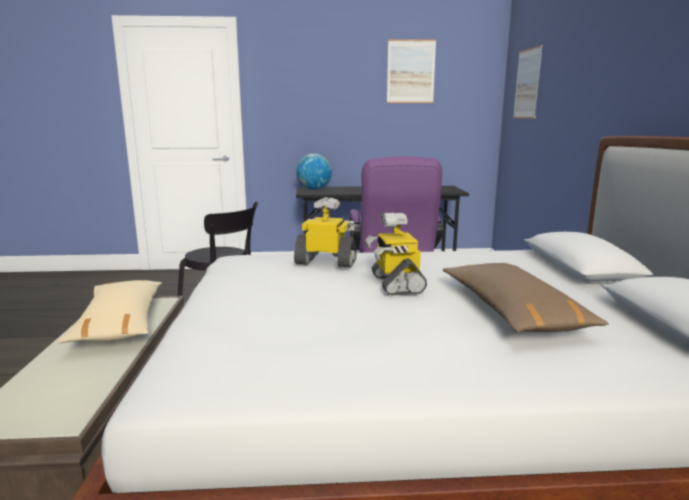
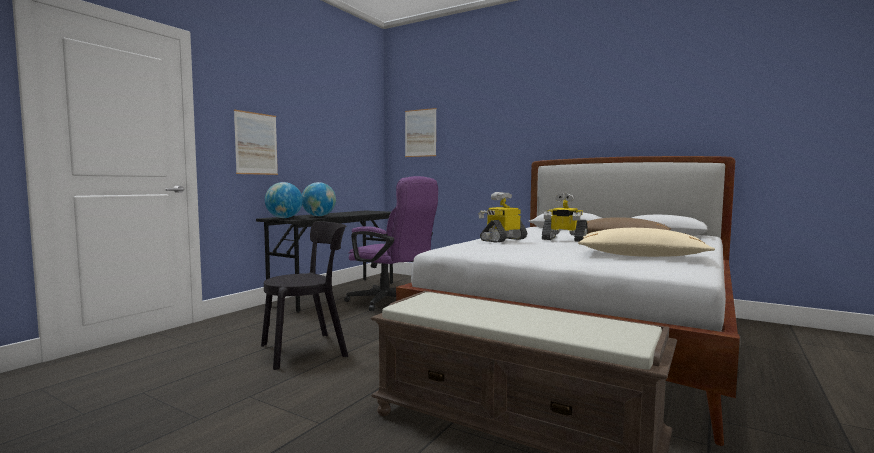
camera: 55 degrees left, 10 degrees down
beige pillow [58,280,162,344] -> beige pillow moved to [578,228,715,257]
picture [387,39,436,103] -> picture moved to [234,110,278,175]
none -> globe [302,182,336,216]

